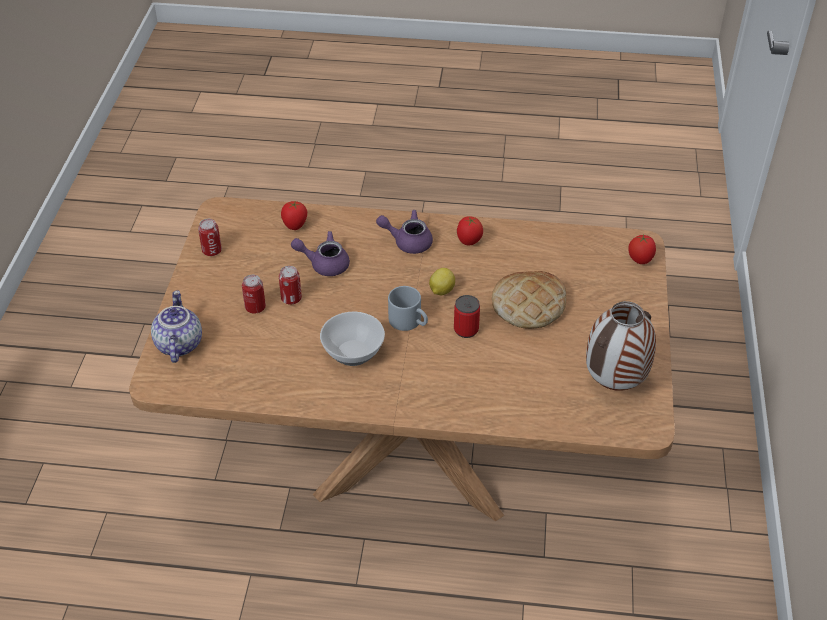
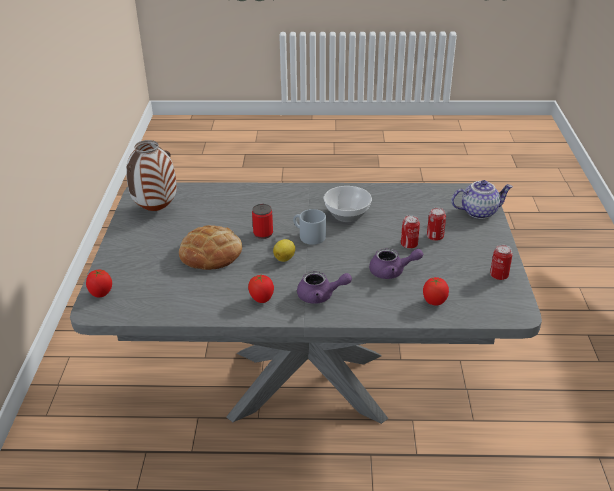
camera: 175 degrees right, 10 degrees down
brown dining table [129,197,675,521] -> grey dining table [70,182,542,424]
teapot [151,290,202,363] -> teapot turned 90 degrees counterclockwise [451,180,513,219]

